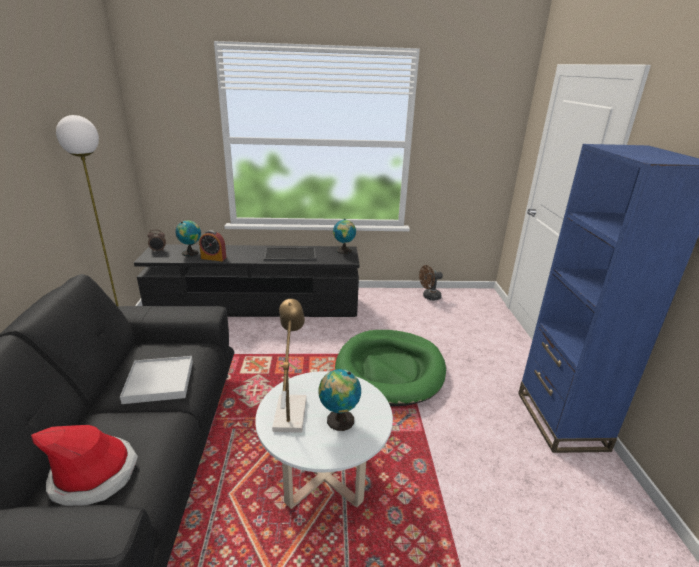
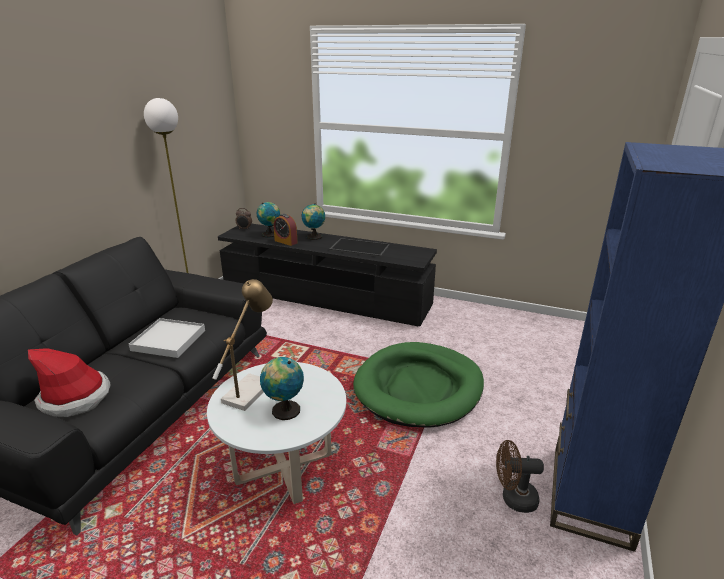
camera: 25 degrees right, 0 degrees up
globe [333,218,356,254] -> globe moved to [302,203,325,240]
brown fan [419,265,443,301] -> brown fan moved to [496,440,544,513]

